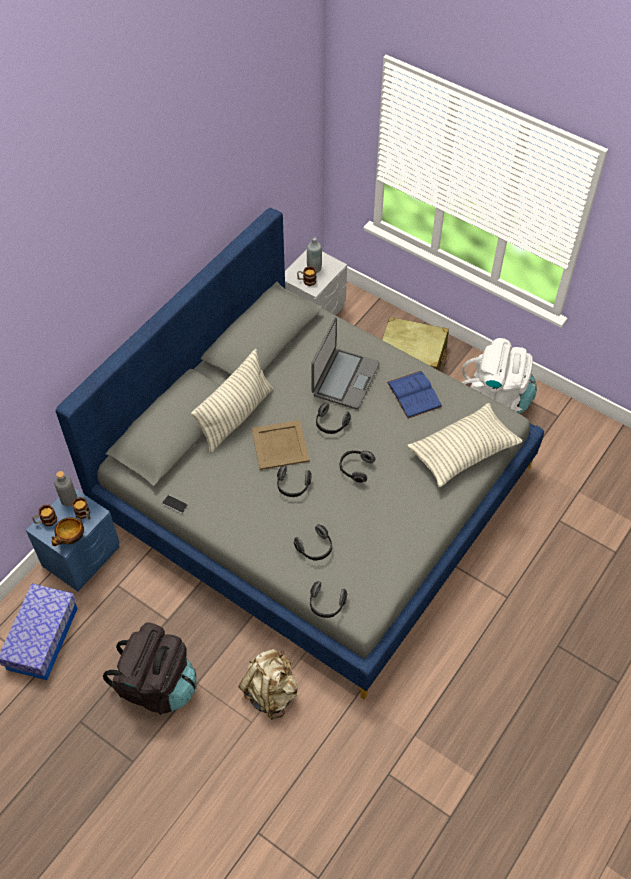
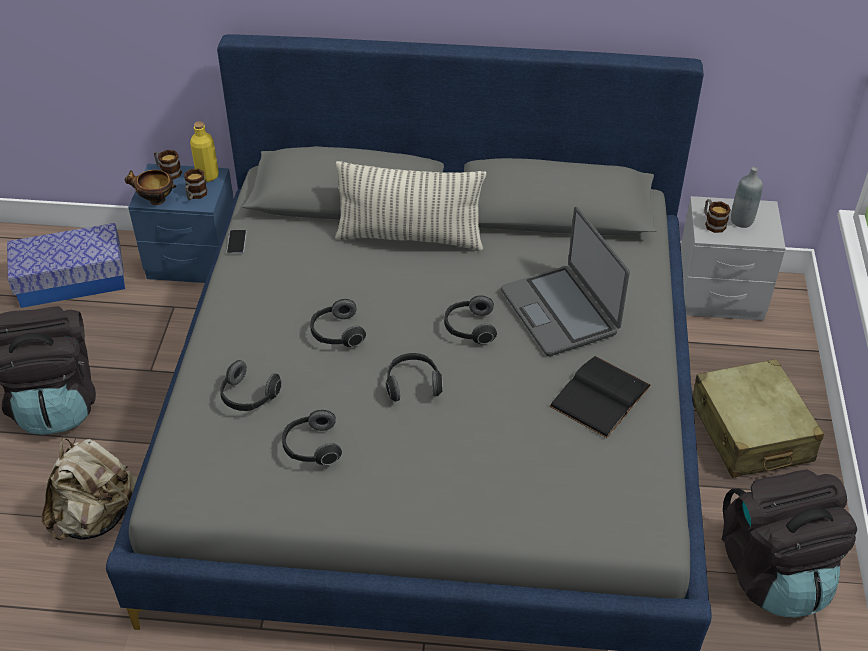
camera: 60 degrees right, 10 degrees down
grey bottle [54,471,78,507] -> yellow bottle [190,121,219,182]
beige tray [251,420,310,470] -> none
headphones [310,581,348,618] -> headphones moved to [282,410,342,465]
laptop [311,317,380,410] -> laptop turned 75 degrees clockwise [501,207,630,357]
blue book [387,371,442,419] -> black book [549,356,652,438]
pillow [407,403,523,487] -> none
white backpack [462,338,537,414] -> black backpack [722,470,857,618]

